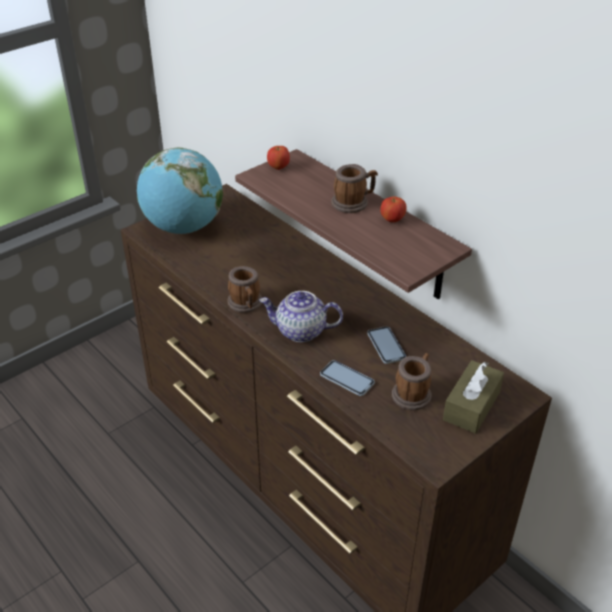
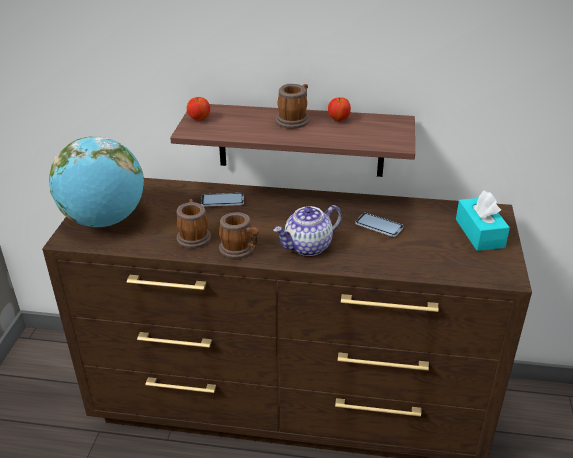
camera: 40 degrees left, 5 degrees down
phone [320,360,375,396] -> phone moved to [201,193,244,207]
mug [392,353,432,410] -> mug moved to [176,199,211,248]
brown tissue box [443,360,504,434] -> turquoise tissue box [456,191,510,251]

